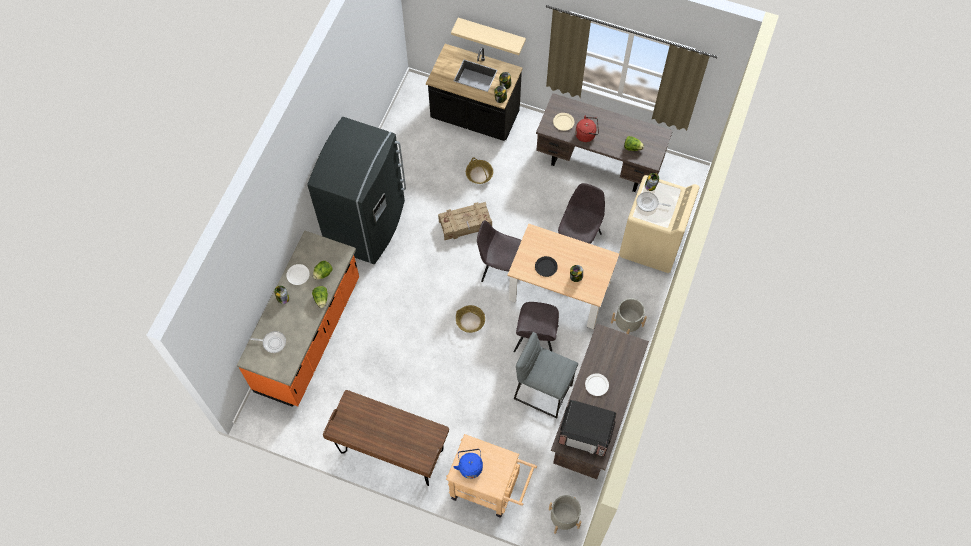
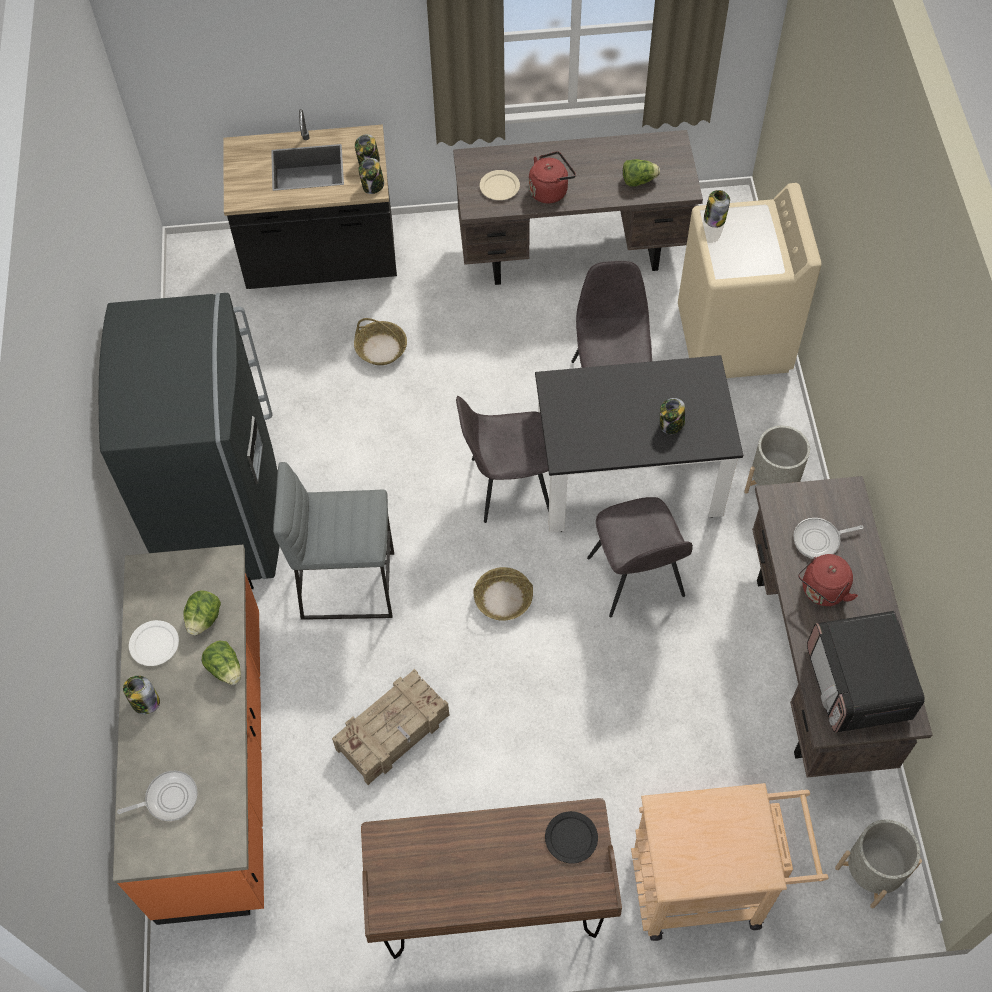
camera: 25 degrees left, 5 degrees down
crate [438,202,492,240] -> crate moved to [332,669,449,785]
beige shelf [451,18,526,55] -> none
blue kettle [453,449,483,479] -> none
beige dining table [507,224,620,329] -> black dining table [535,355,743,532]
grey stool [514,332,578,418] -> grey stool moved to [273,462,394,620]
black plate [535,256,558,277] -> black plate moved to [545,811,598,864]
microwave [558,400,616,456] -> microwave turned 90 degrees clockwise [807,611,925,733]
white plate [585,373,609,396] -> red kettle [798,554,858,606]
frying pan [636,192,671,212] -> frying pan moved to [794,518,863,559]

